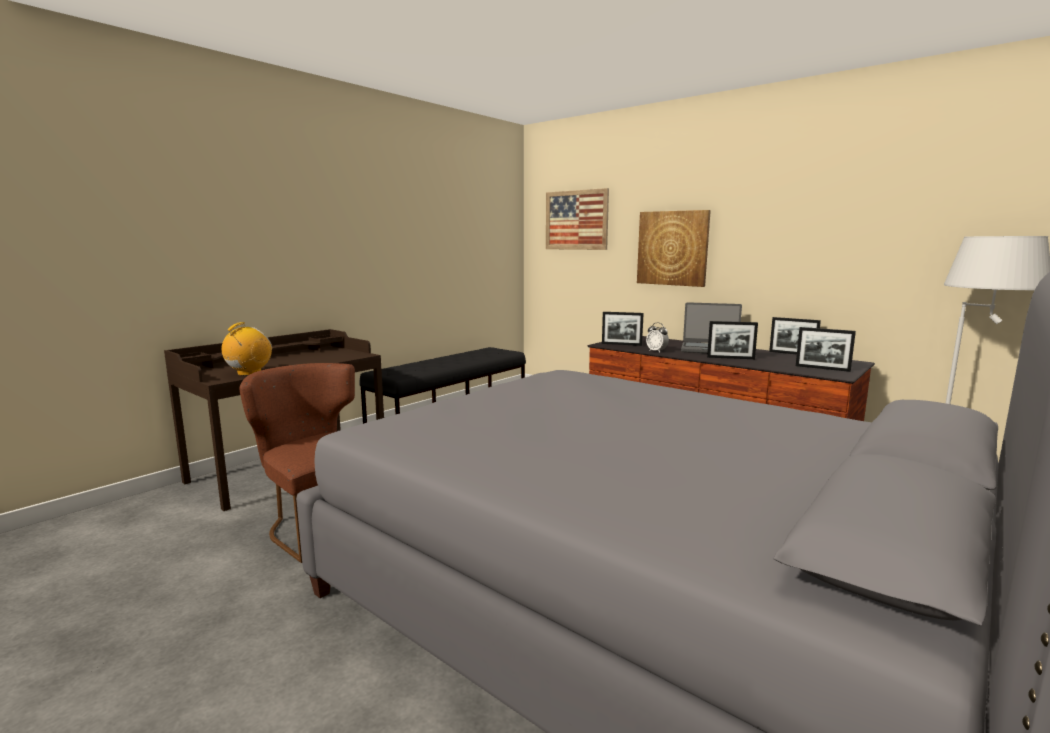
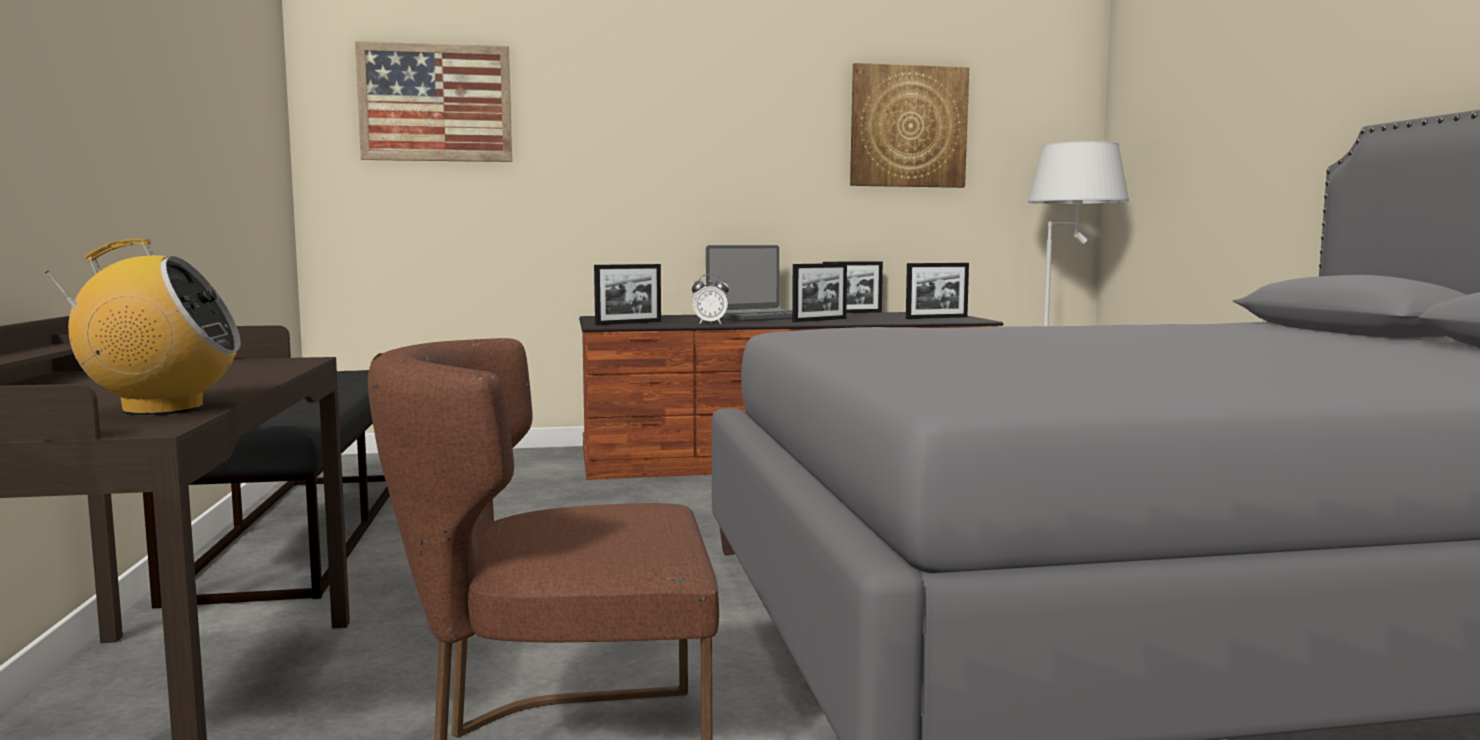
camera: 50 degrees left, 5 degrees down
radio [221,322,272,376] -> radio turned 105 degrees clockwise [45,239,241,415]
picture [637,210,711,287] -> picture moved to [850,63,969,188]

